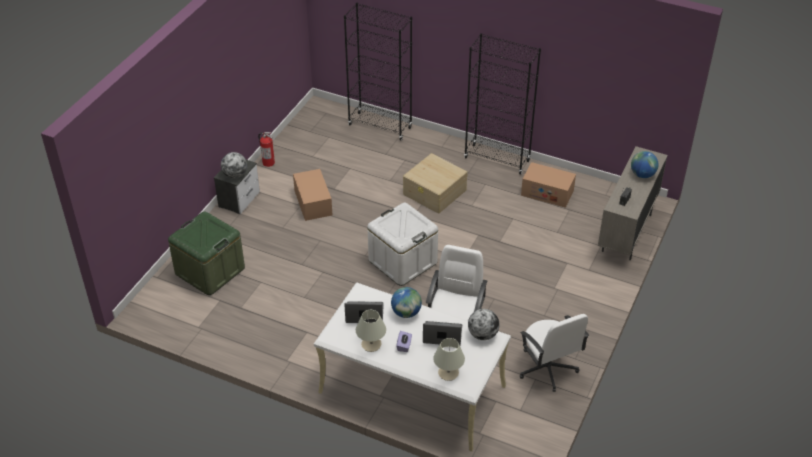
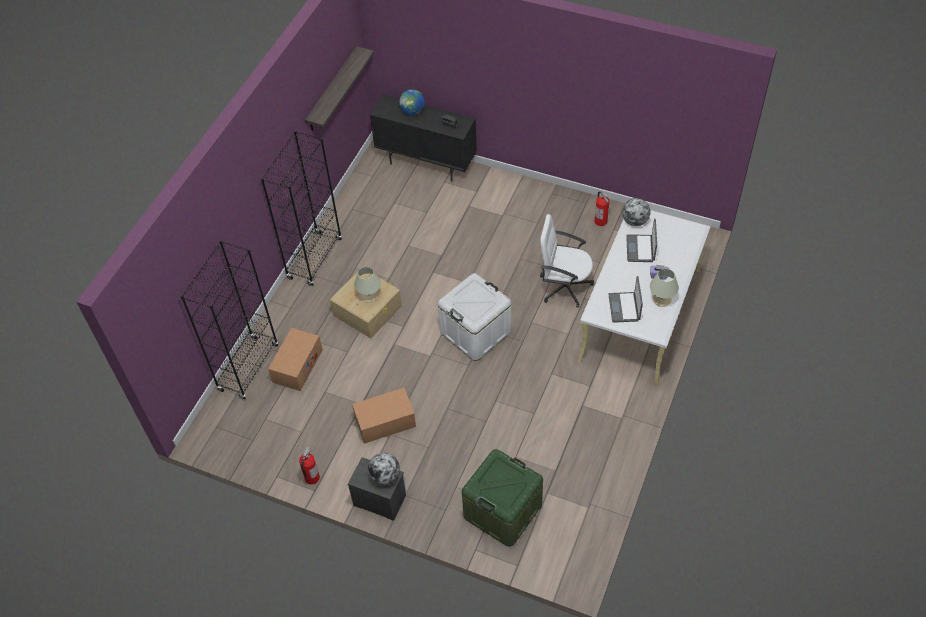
camera: 90 degrees left, 10 degrees up
globe [391,287,422,318] -> none
beige table lamp [433,338,465,381] -> beige table lamp moved to [354,267,381,302]
white office chair [520,314,589,392] -> fire extinguisher [594,191,610,226]
cardboard box [521,162,576,208] -> cardboard box moved to [268,328,323,391]
beige cabinet [598,146,668,260] -> black cabinet [370,94,477,182]
none -> shelf [305,46,374,131]

